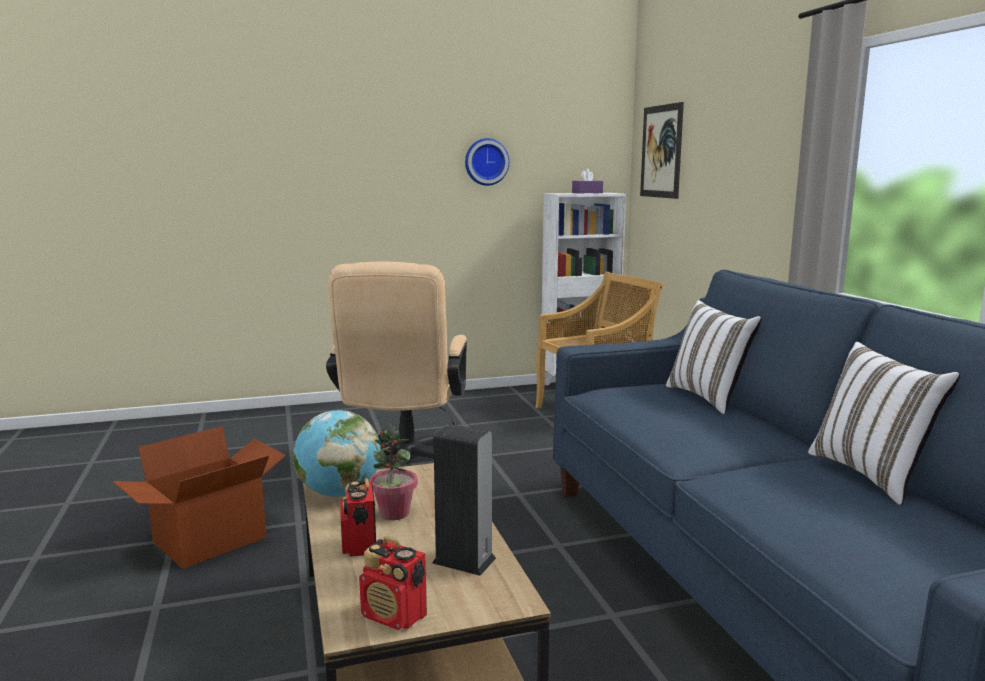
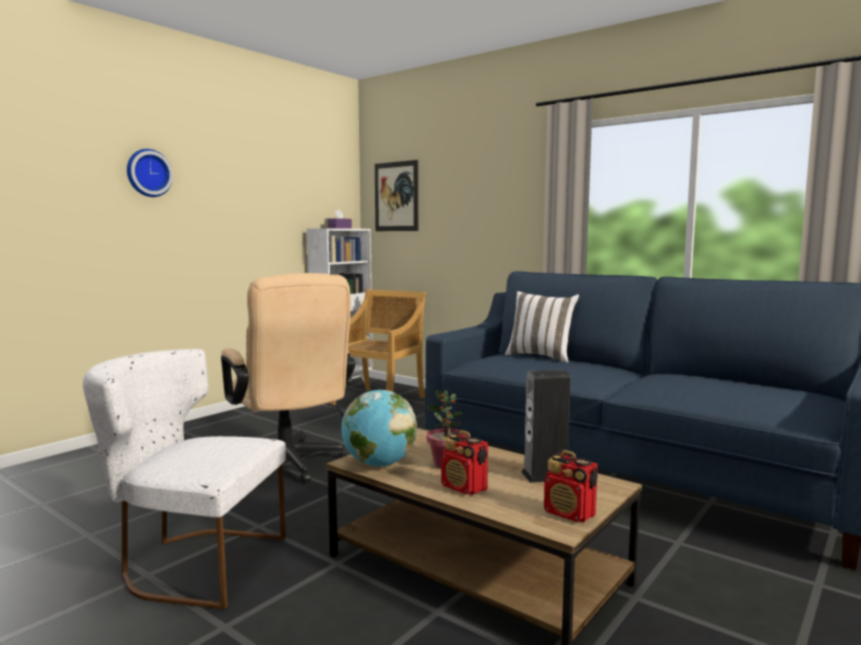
camera: 35 degrees left, 5 degrees down
cardboard box [112,426,286,569] -> white chair [83,349,286,609]
radio [359,536,427,630] -> radio turned 45 degrees clockwise [544,450,598,522]
wall clock [465,138,509,186] -> wall clock moved to [127,149,173,197]
white pillow [808,342,960,505] -> none

